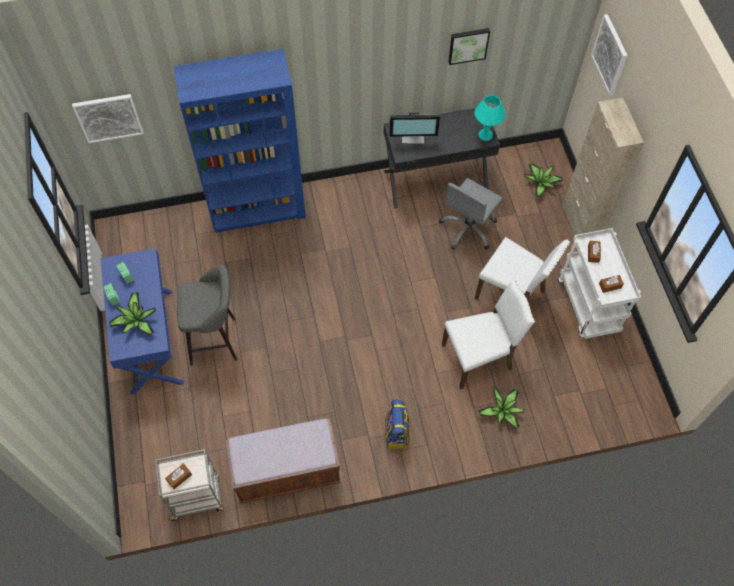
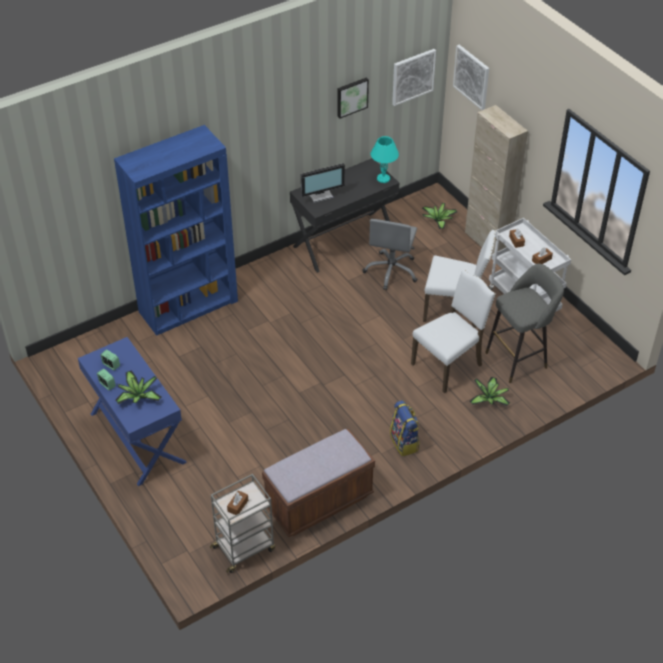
camera: 20 degrees left, 15 degrees down
picture [72,94,144,143] -> picture moved to [392,49,436,106]
grey stool [177,265,237,366] -> grey stool moved to [485,264,564,383]

